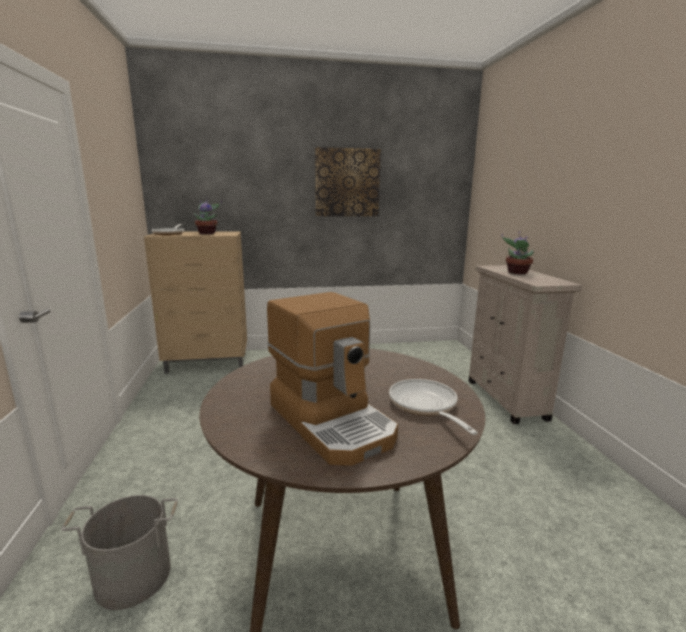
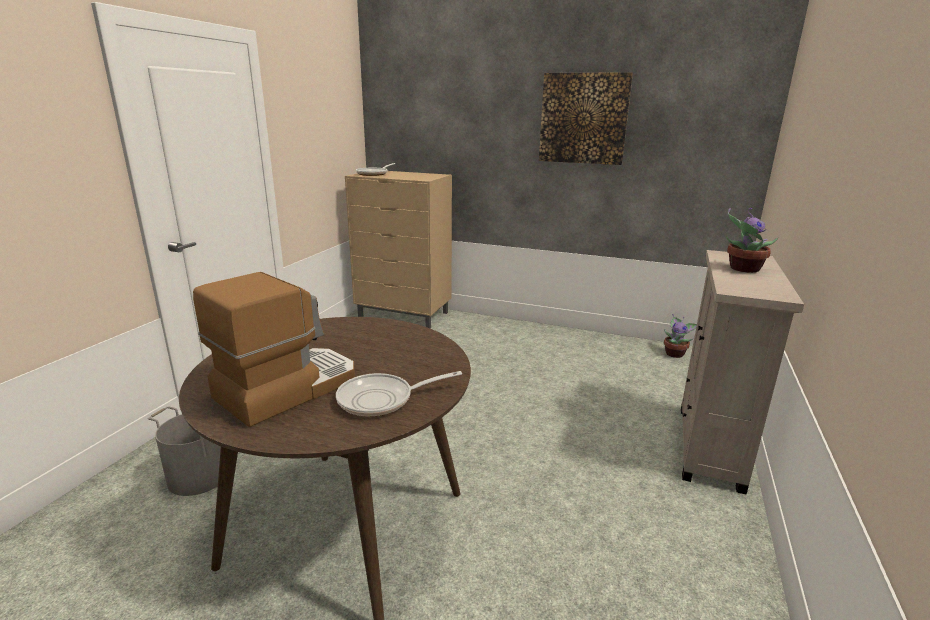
camera: 30 degrees right, 5 degrees up
potted plant [194,197,222,234] -> potted plant moved to [664,314,697,358]
coffee machine [267,292,398,466] -> coffee machine turned 135 degrees counterclockwise [193,272,355,427]
frying pan [389,379,478,435] -> frying pan turned 120 degrees counterclockwise [336,371,462,417]

